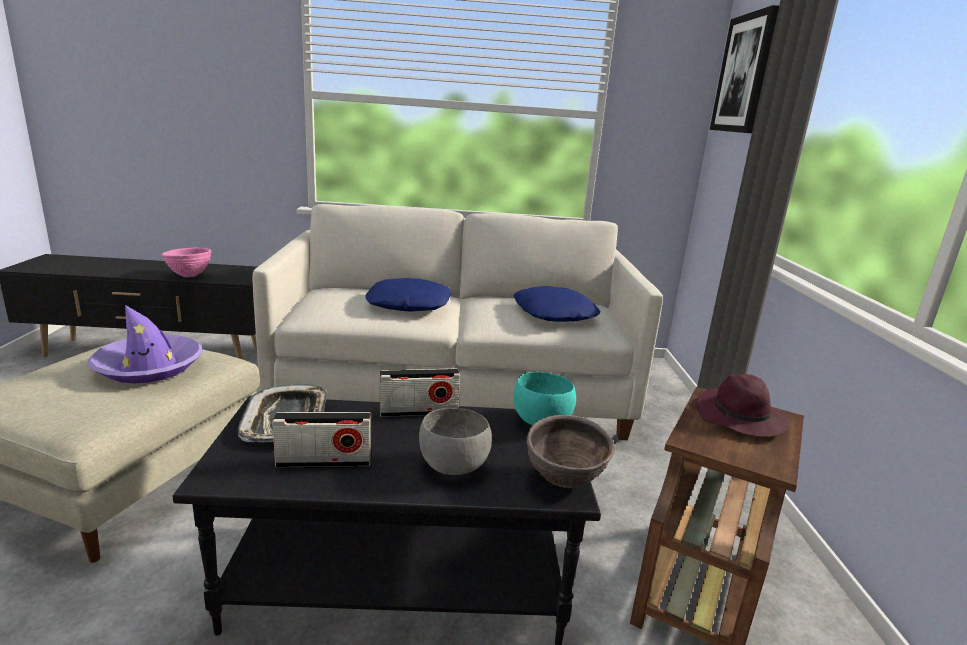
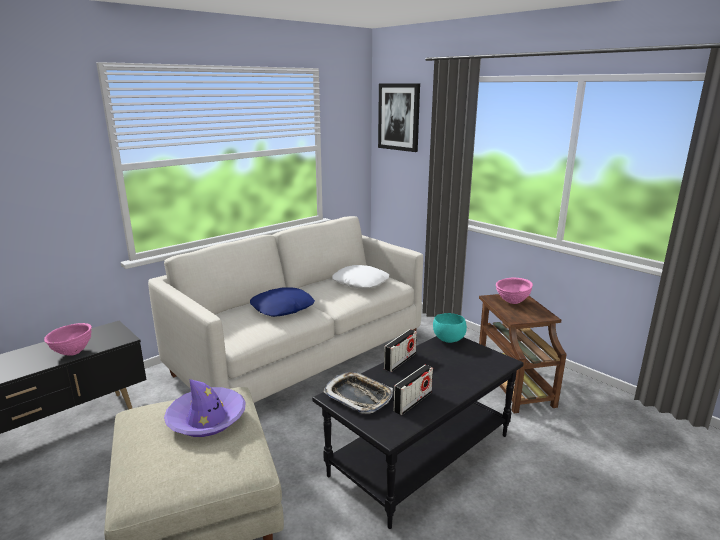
camera: 40 degrees left, 0 degrees up
grey bowl [419,408,492,475] -> none
blue pillow [513,286,600,322] -> white pillow [332,265,389,289]
brown bowl [526,415,615,488] -> none
purple hat [696,374,790,437] -> pink bowl [496,278,533,304]

